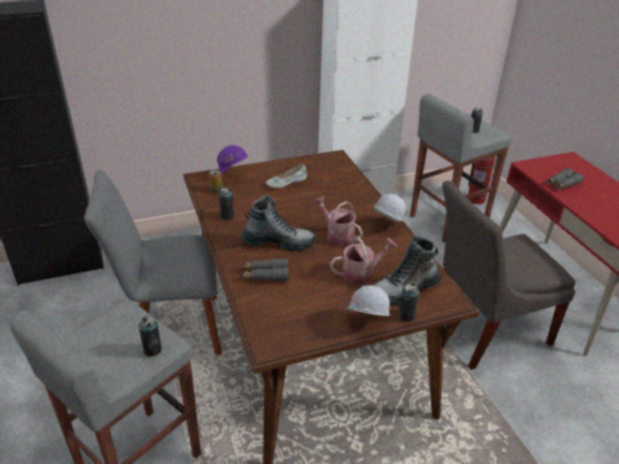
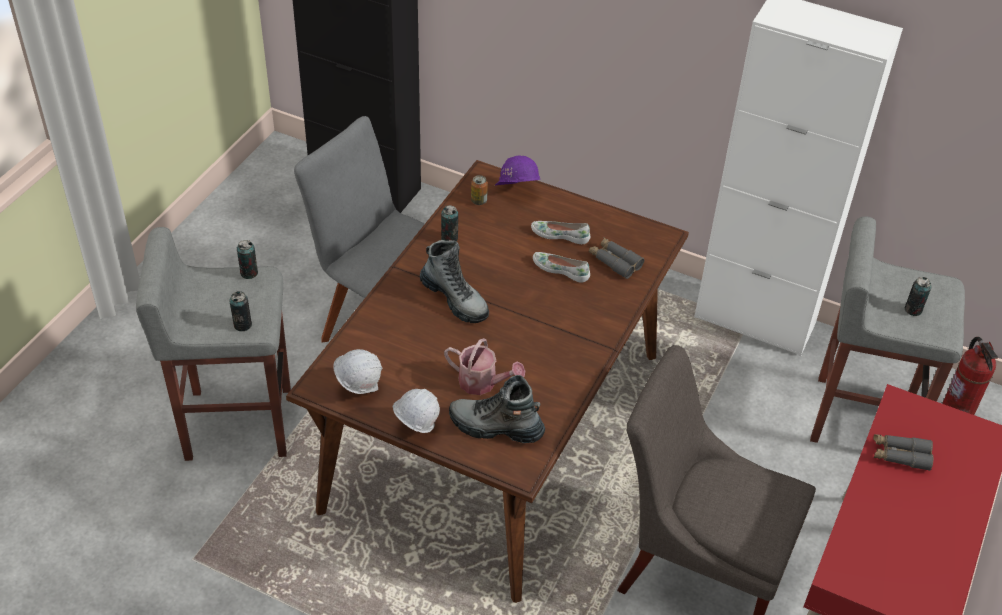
camera: 45 degrees right, 10 degrees up
grey binoculars [243,258,288,281] -> grey binoculars moved to [589,237,644,279]
watering can [314,196,363,246] -> none
white hard hat [373,193,406,222] -> white hard hat moved to [333,349,382,394]
can [398,284,419,322] -> can moved to [237,240,258,279]
none -> white shoe [533,252,590,283]

